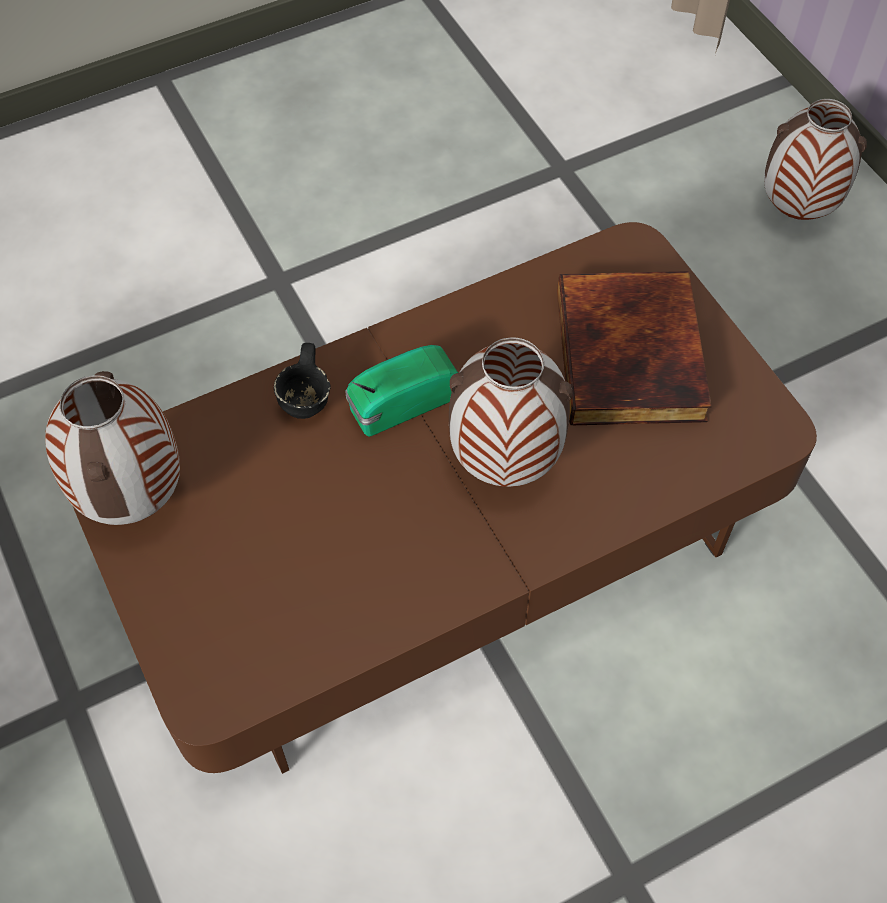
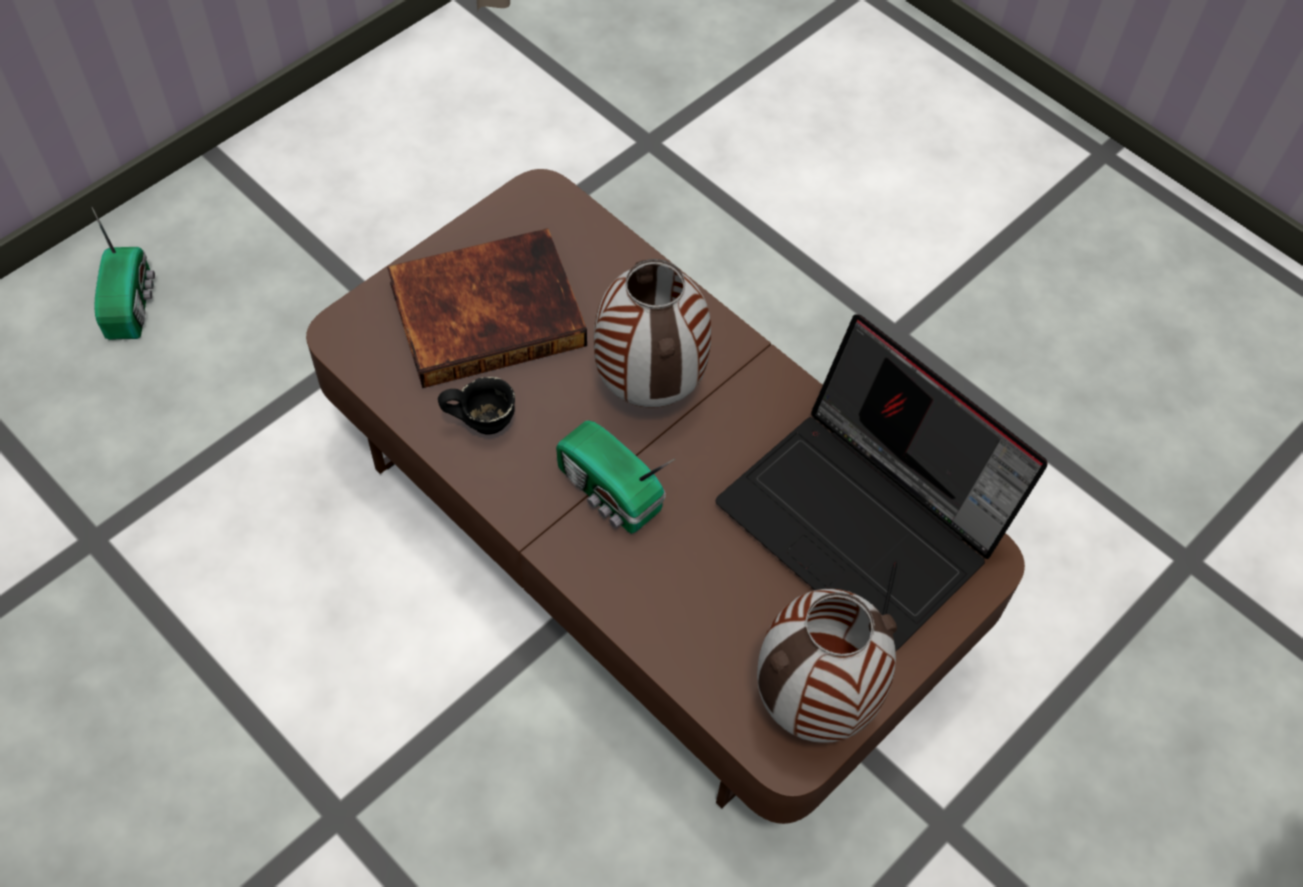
camera: 110 degrees left, 0 degrees up
black mug [274,343,330,419] -> black mug moved to [438,377,515,435]
vase [764,99,867,220] -> radio [92,208,155,340]
none -> laptop [715,314,1048,651]

